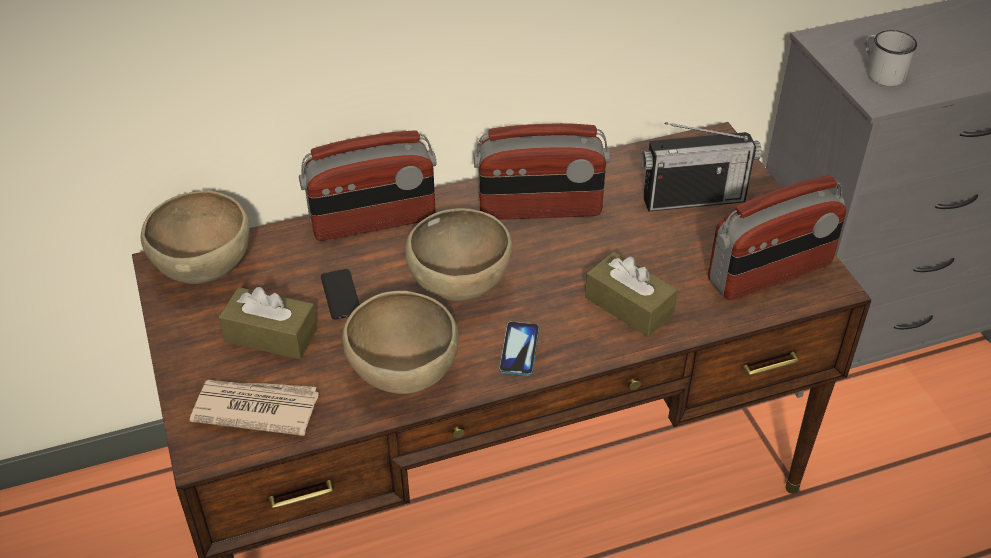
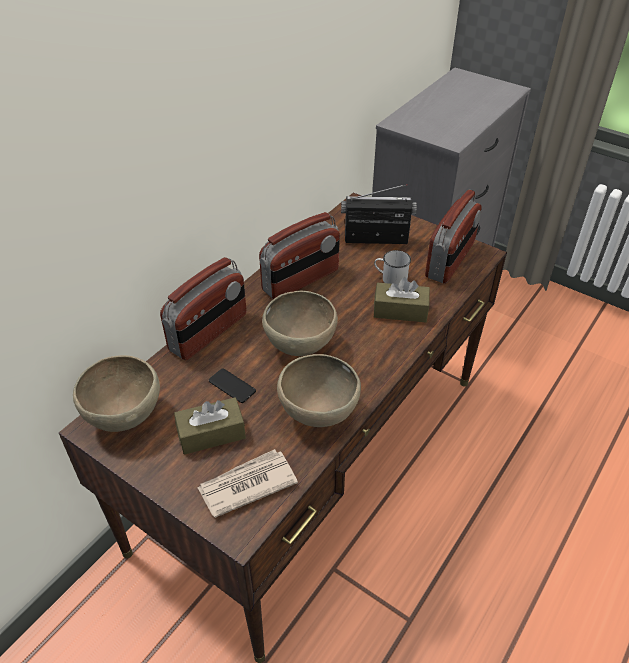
camera: 35 degrees left, 0 degrees up
phone [499,321,539,376] -> none
radio [641,122,761,211] -> radio turned 135 degrees counterclockwise [341,184,417,244]
white mug [865,30,917,86] -> white mug moved to [374,250,411,284]

